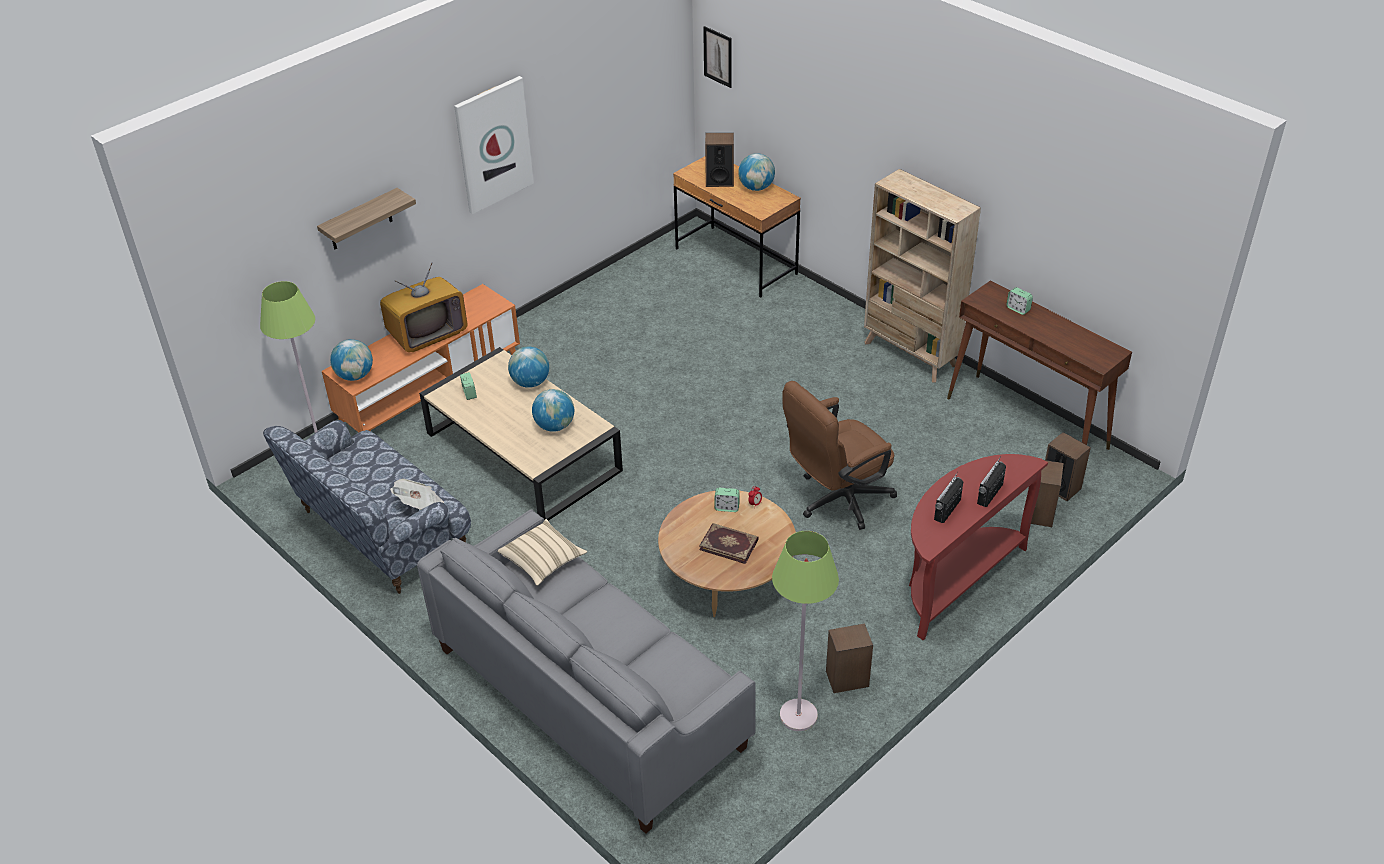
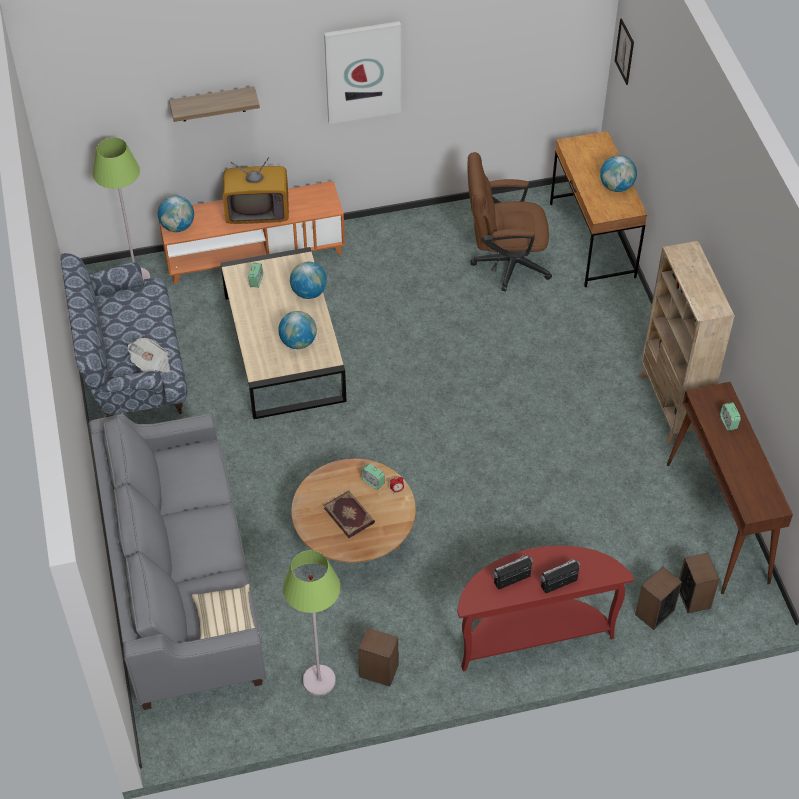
camera: 30 degrees right, 10 degrees up
beige pillow [498,519,587,586] -> beige pillow moved to [191,584,259,639]
speaker [705,133,734,187] -> none
brown office chair [783,381,897,530] -> brown office chair moved to [467,152,552,291]

